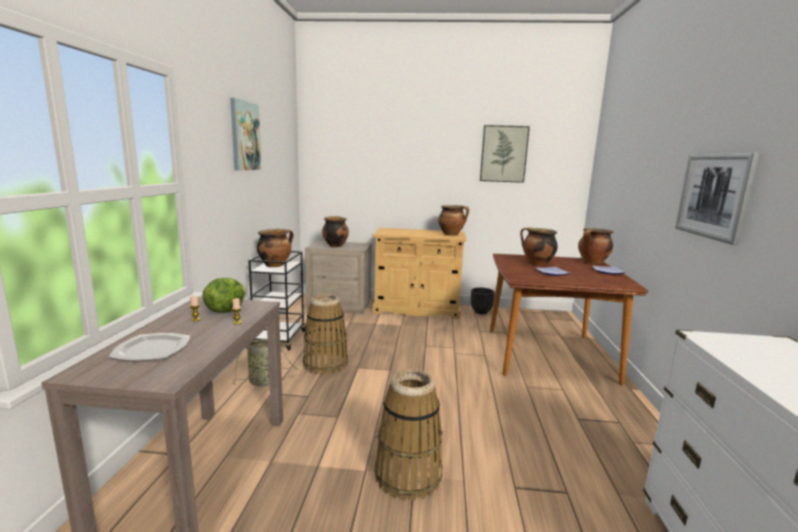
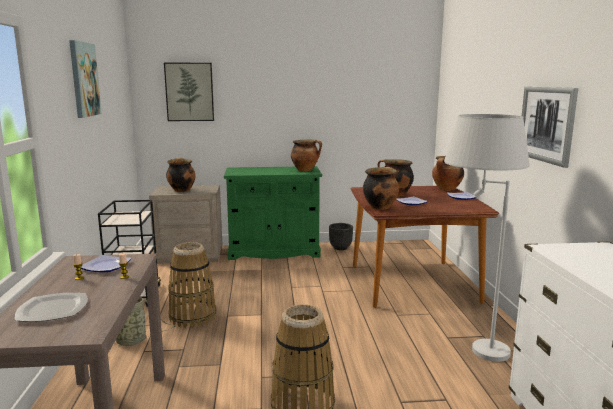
camera: 10 degrees left, 0 degrees up
lettuce [202,278,246,313] -> plate [80,255,132,272]
cooking pot [257,229,293,267] -> cooking pot moved to [363,167,399,210]
beige cabinet [373,228,466,319] -> green cabinet [224,166,322,260]
picture [480,125,530,183] -> picture moved to [164,63,214,121]
none -> white floor lamp [444,114,530,362]

